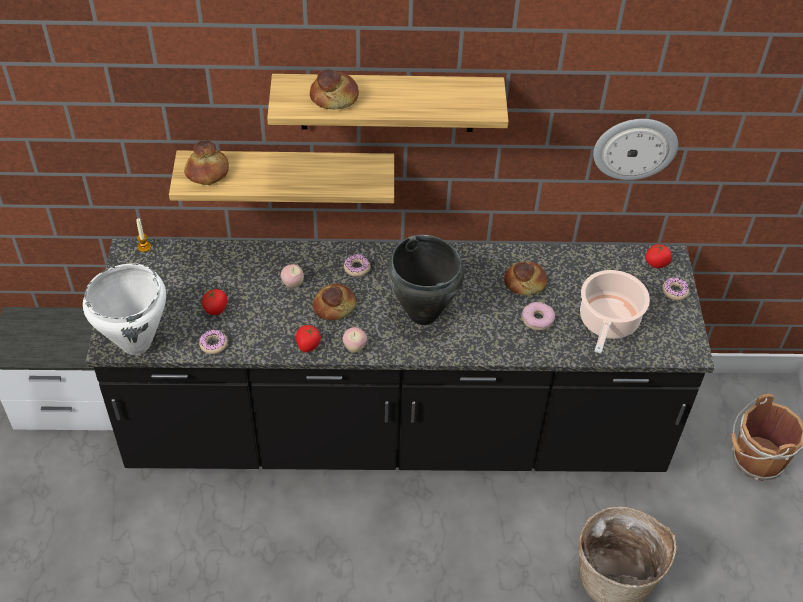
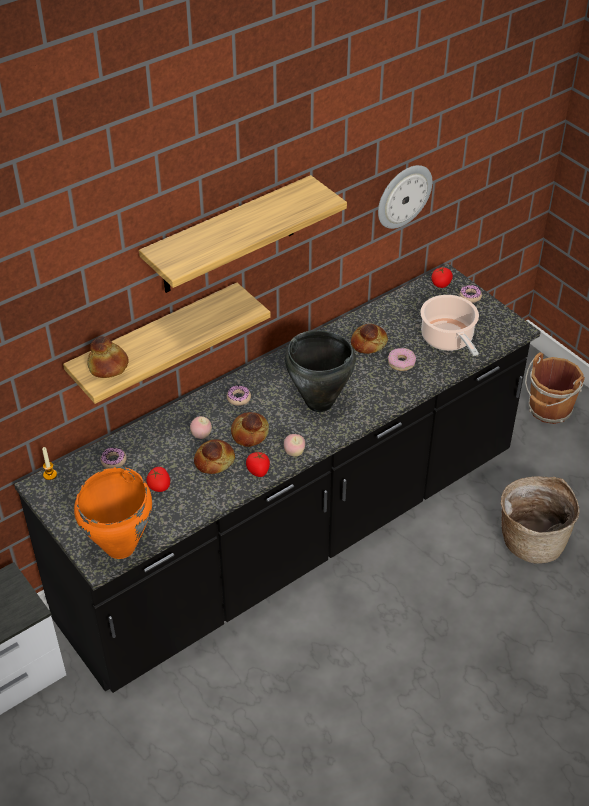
camera: 35 degrees left, 5 degrees down
white cooking pot [83,264,166,355] -> orange cooking pot [74,467,152,559]
donut [199,329,228,354] -> donut moved to [100,448,126,468]
bread [310,69,359,109] -> bread moved to [194,439,235,474]

